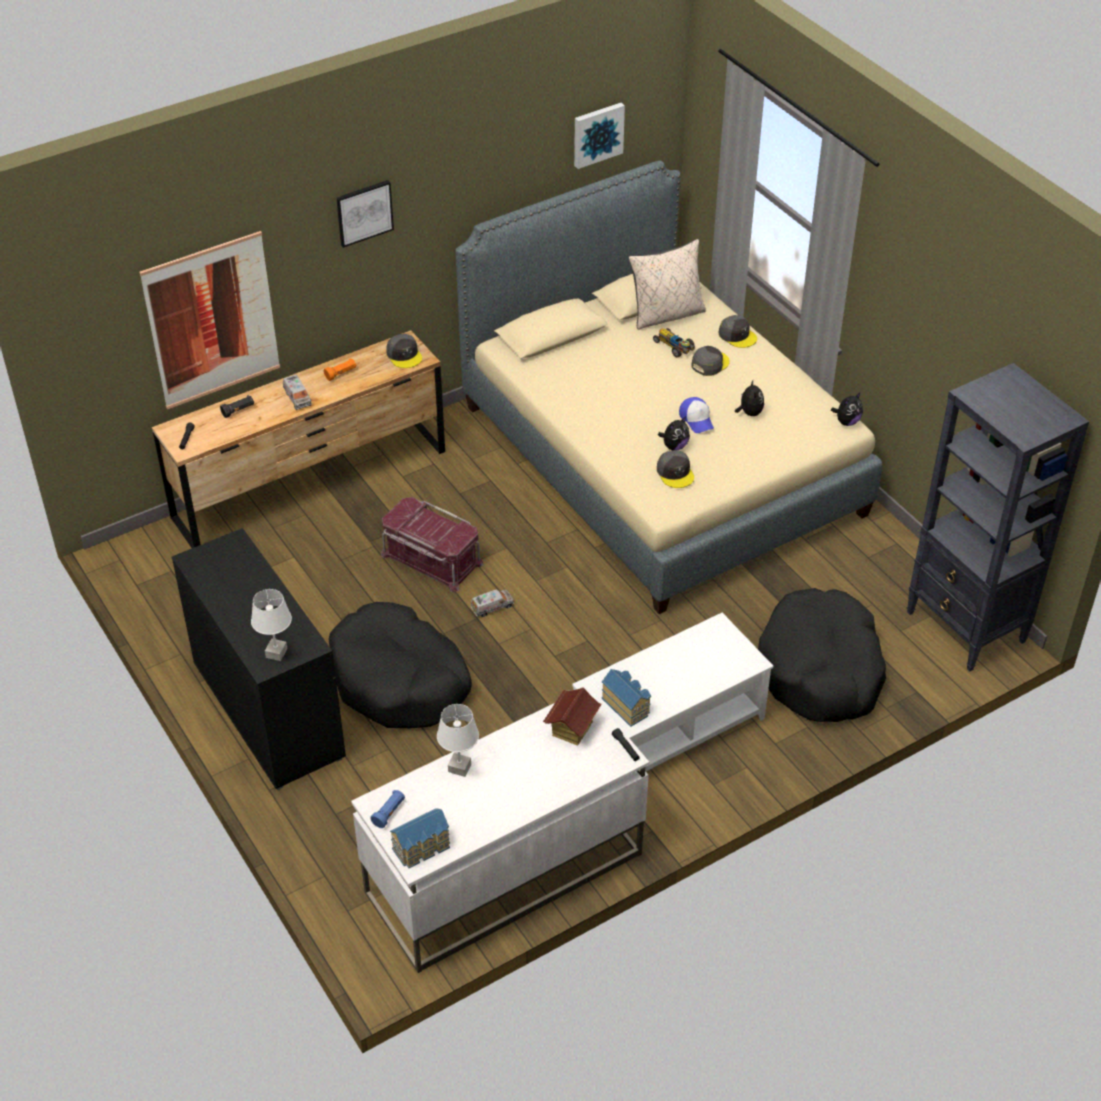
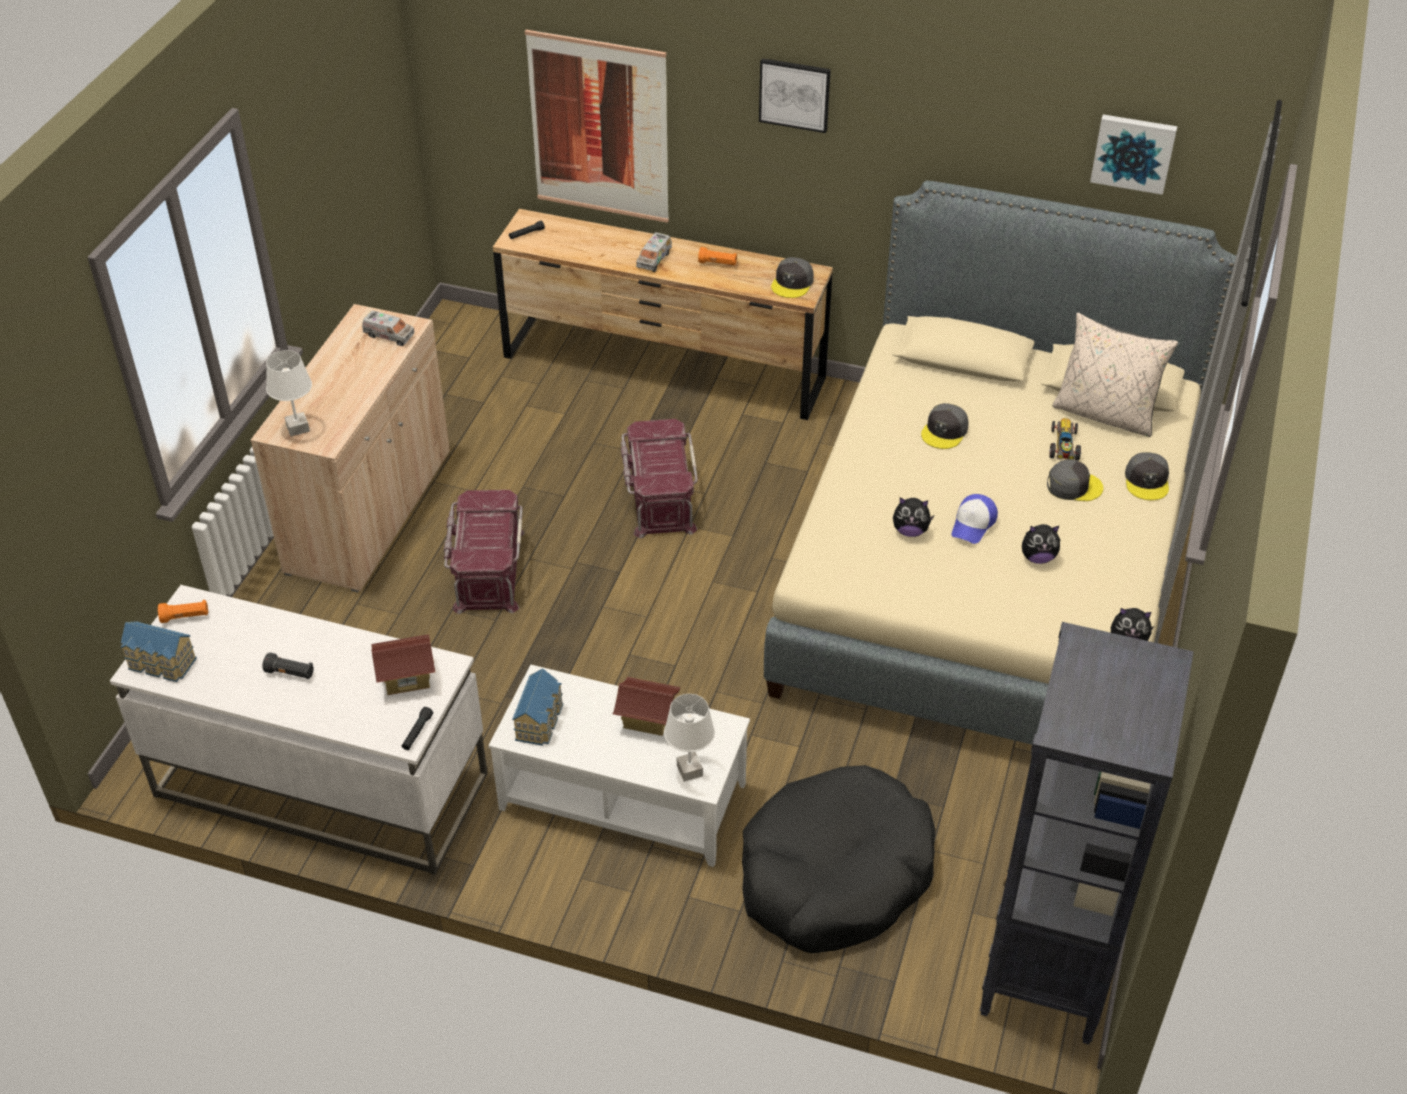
camera: 50 degrees right, 0 degrees up
black cabinet [172,528,346,790] -> beige cabinet [251,304,450,592]
black flashlight [220,395,254,418] -> black flashlight moved to [262,652,314,679]
black dog bed [329,602,472,728] -> red storage box [444,490,525,614]
blue flashlight [370,790,405,828] -> orange flashlight [158,600,208,623]
white table lamp [437,704,479,777] -> white table lamp moved to [664,694,715,782]
toy truck [471,590,514,617] -> toy truck moved to [362,310,415,346]
grey cap [657,450,694,488] -> grey cap moved to [921,403,969,449]
plush toy [735,380,764,416] -> plush toy turned 45 degrees clockwise [1022,524,1061,564]
none -> toy house [613,677,680,736]

